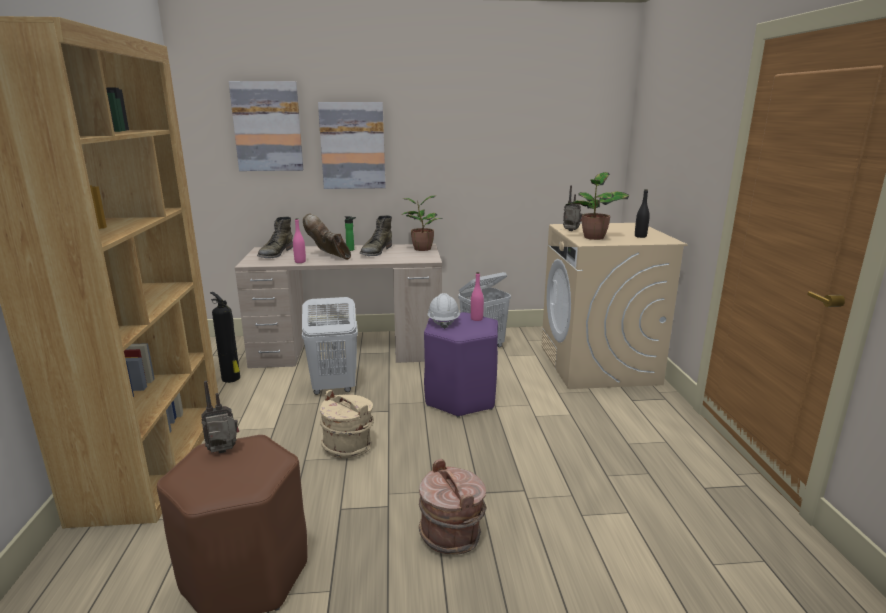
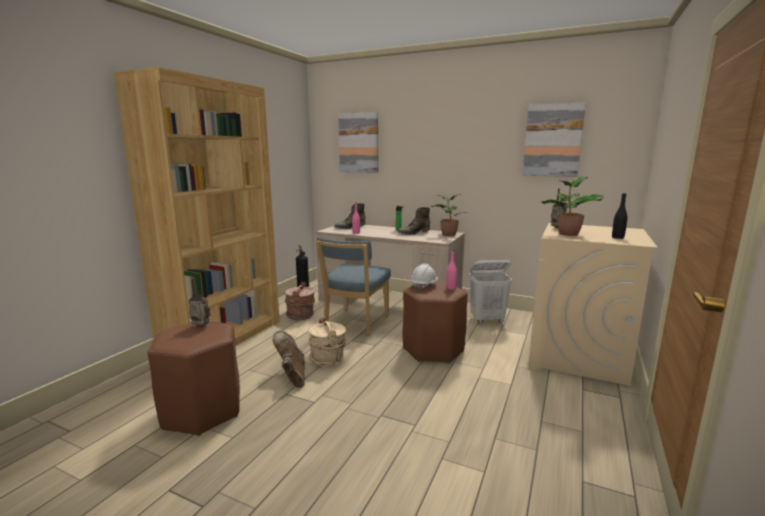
camera: 30 degrees right, 5 degrees down
white laundry basket [302,297,358,395] -> blue chair [316,237,391,335]
brown boot [303,214,351,260] -> brown boot moved to [273,331,305,388]
picture [318,102,386,189] -> picture moved to [523,103,586,177]
brown bucket [419,459,486,555] -> brown bucket moved to [285,282,315,320]
purple stool [424,312,498,417] -> brown stool [403,283,468,364]

